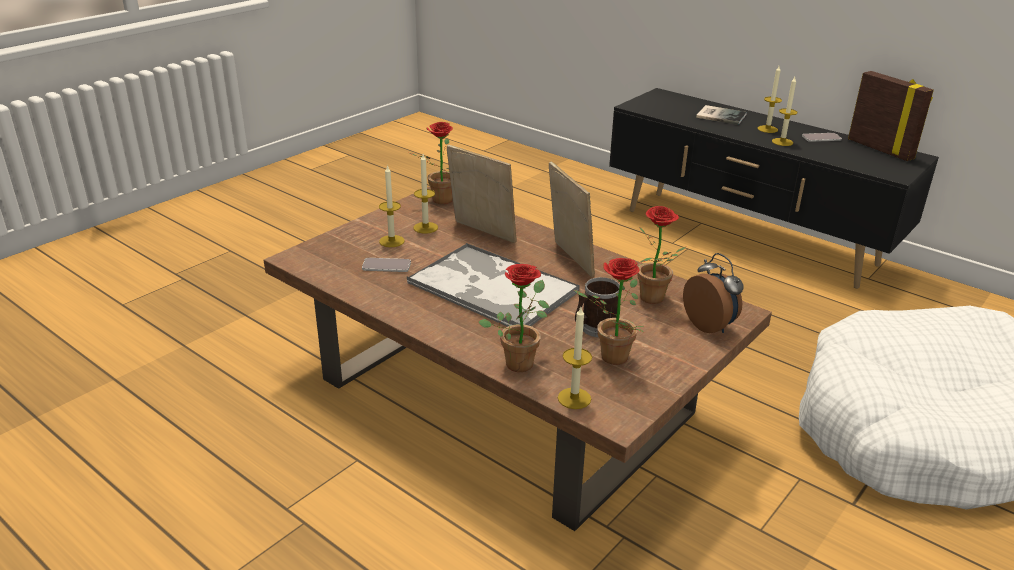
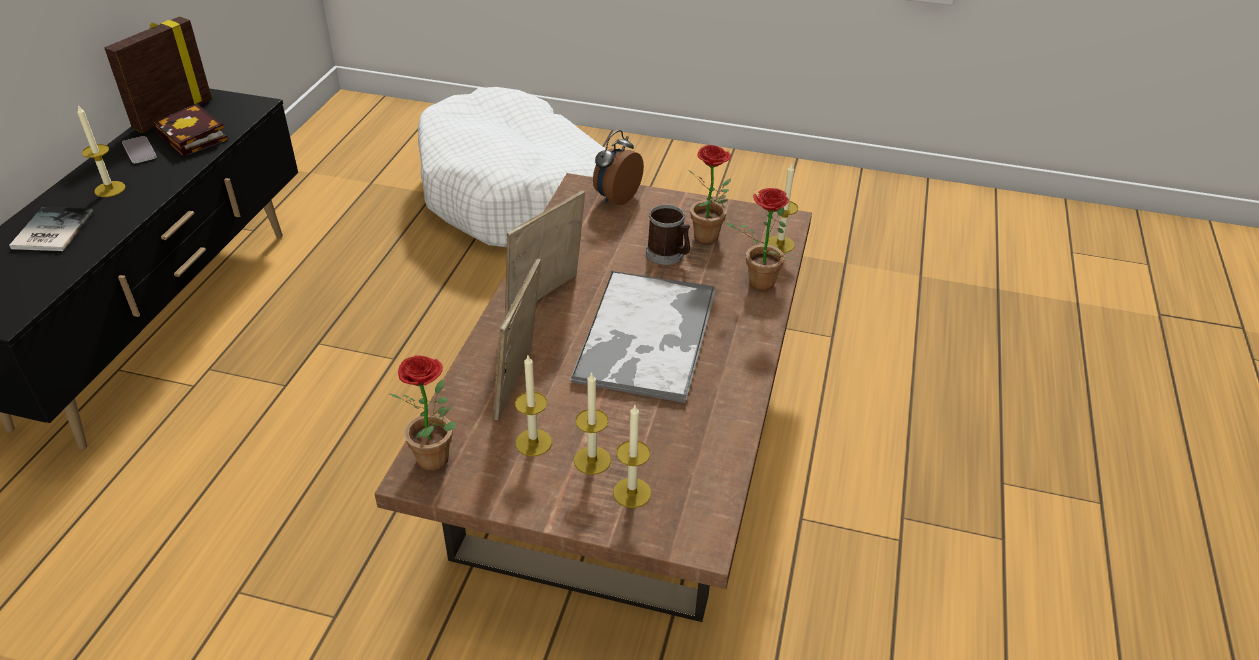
camera: 115 degrees left, 10 degrees up
phone [362,258,411,272] -> none
potted plant [637,206,686,304] -> none
candle [772,77,798,146] -> candle moved to [613,405,651,508]
none -> book [154,104,228,156]

